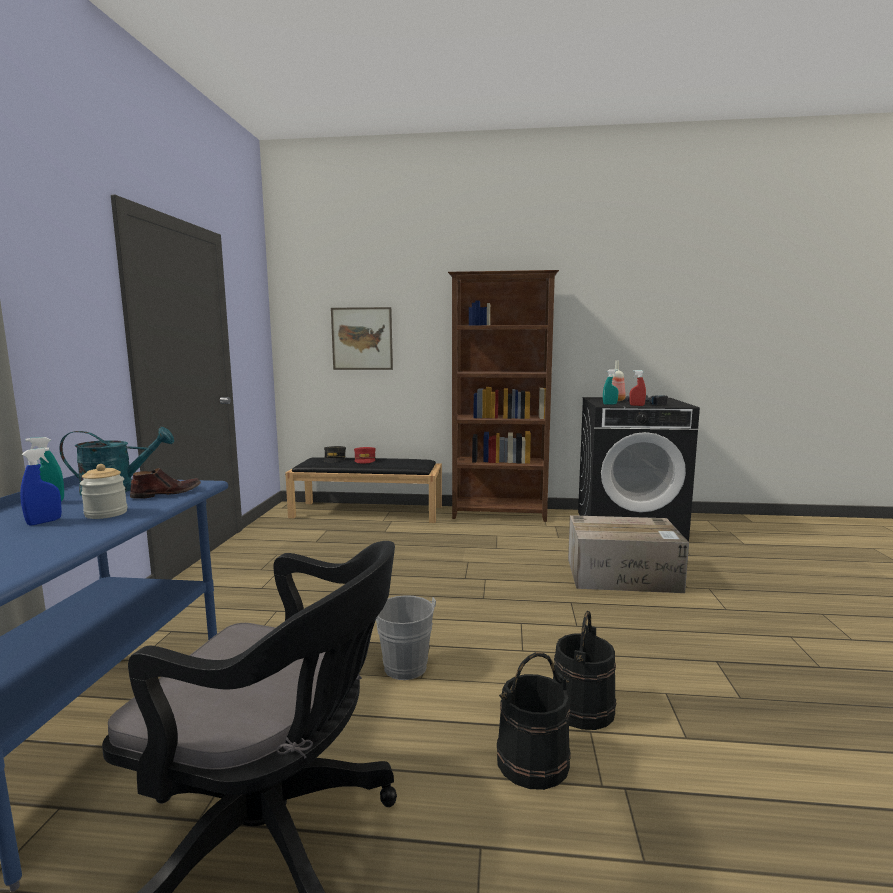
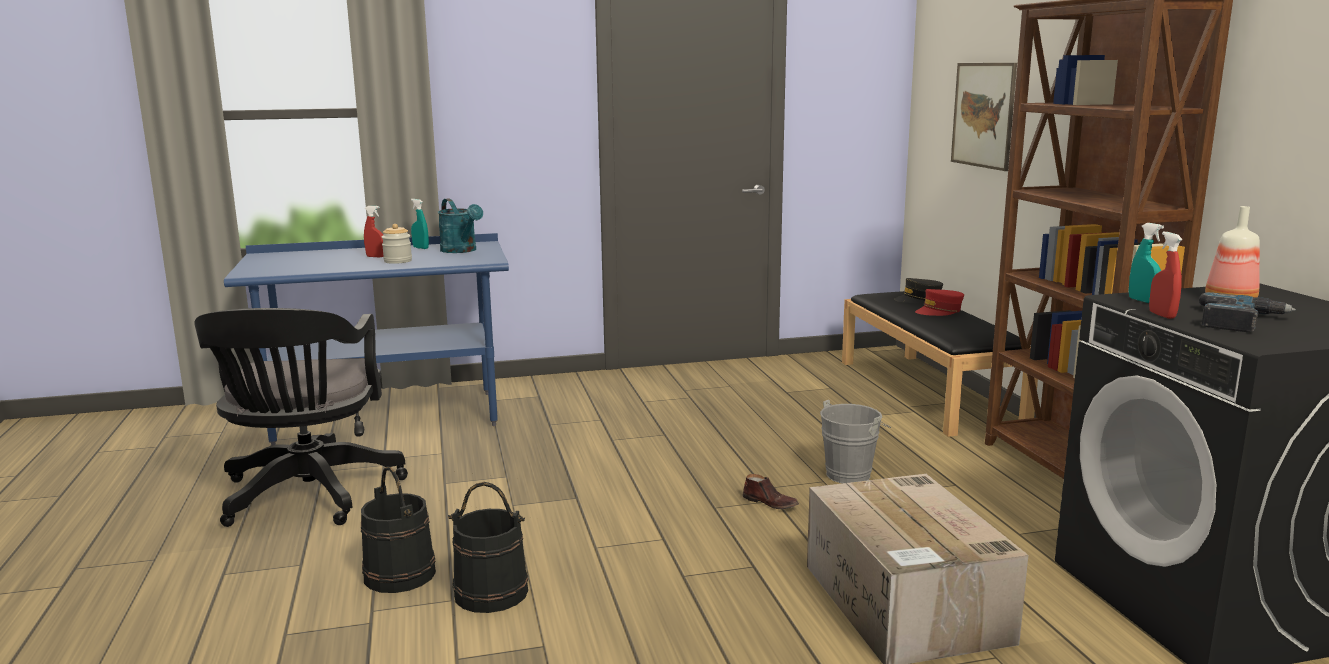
camera: 70 degrees right, 5 degrees up
blue spray bottle [20,447,62,525] -> red spray bottle [364,206,383,257]
brown shoe [130,468,201,499] -> brown shoe moved to [743,474,799,509]
grey bucket [376,595,436,680] -> grey bucket moved to [820,400,891,483]

